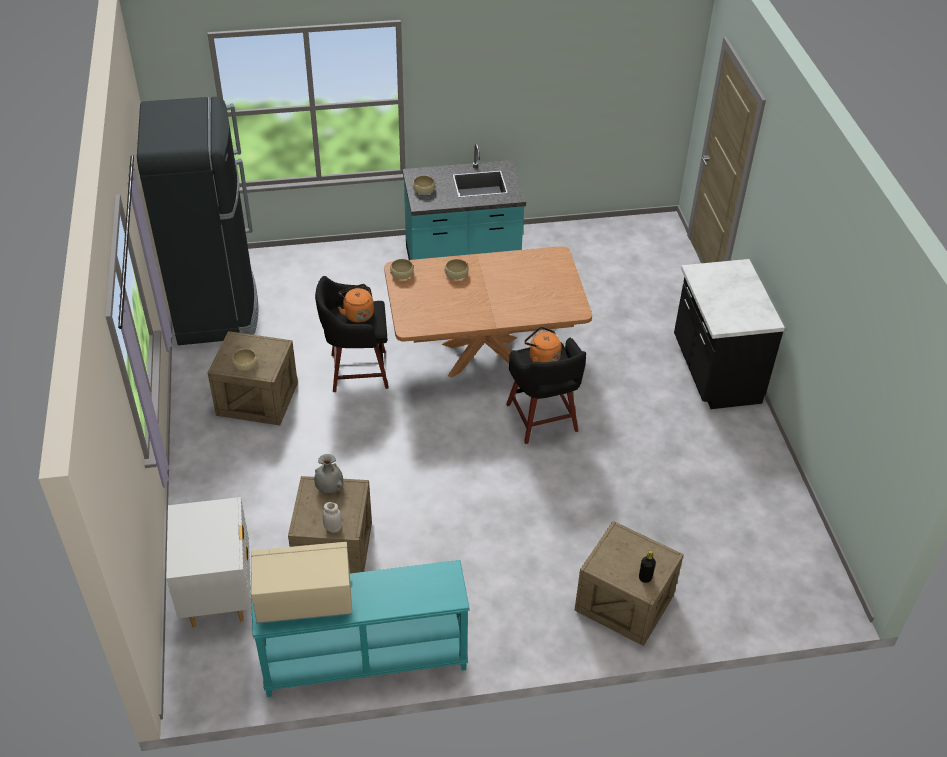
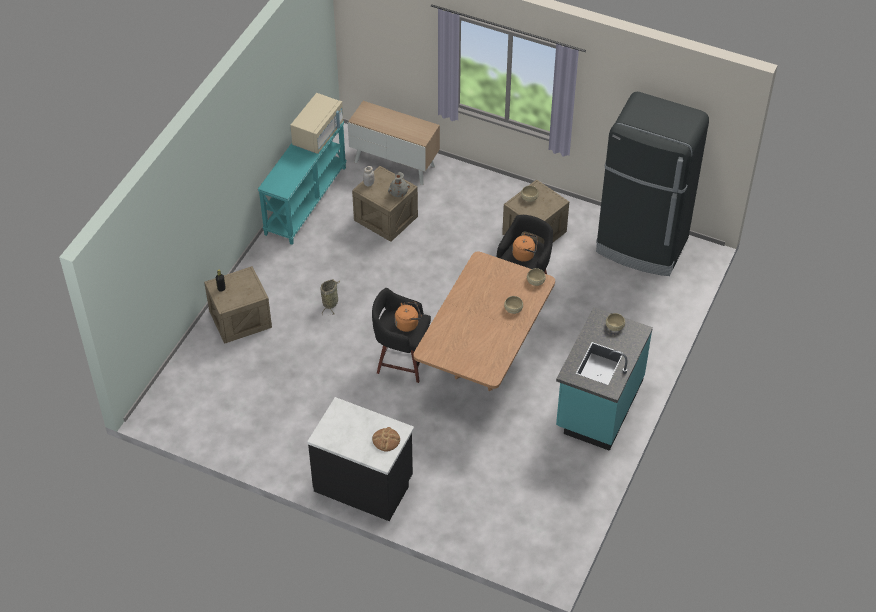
camera: 125 degrees right, 5 degrees up
white nightstand [166,497,251,627] -> cabinet [348,101,440,185]
none -> basket [320,279,340,316]
none -> bread [372,427,400,452]

